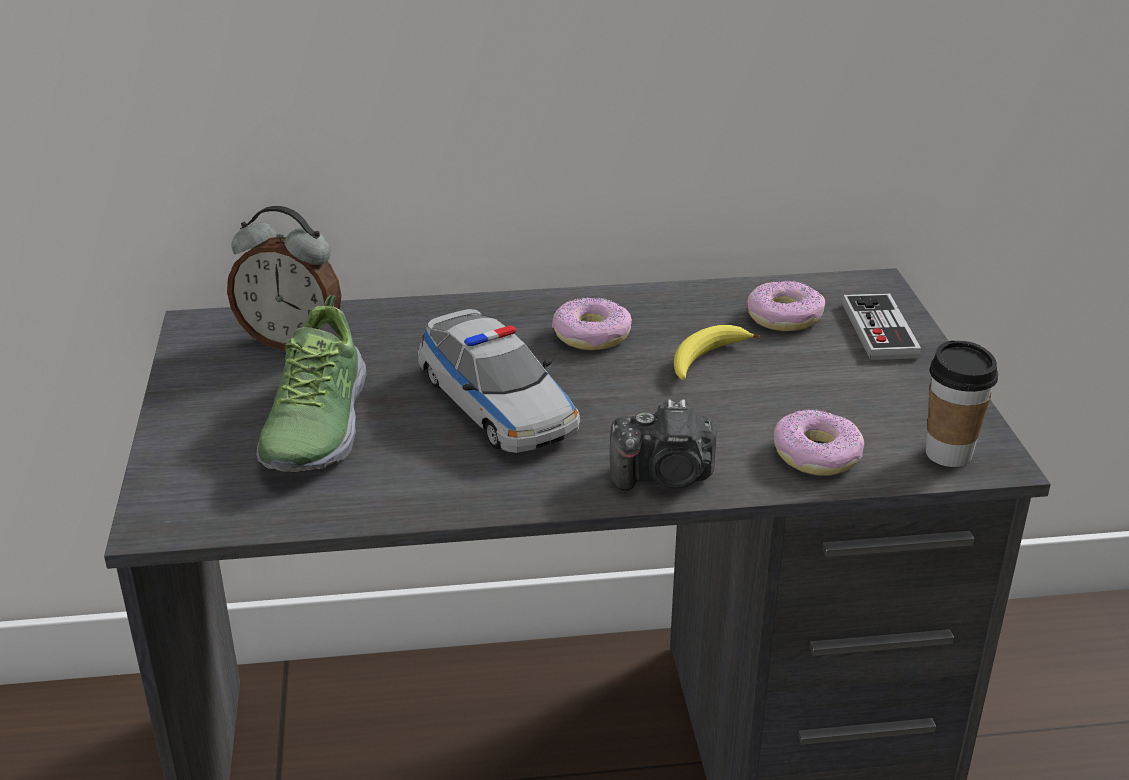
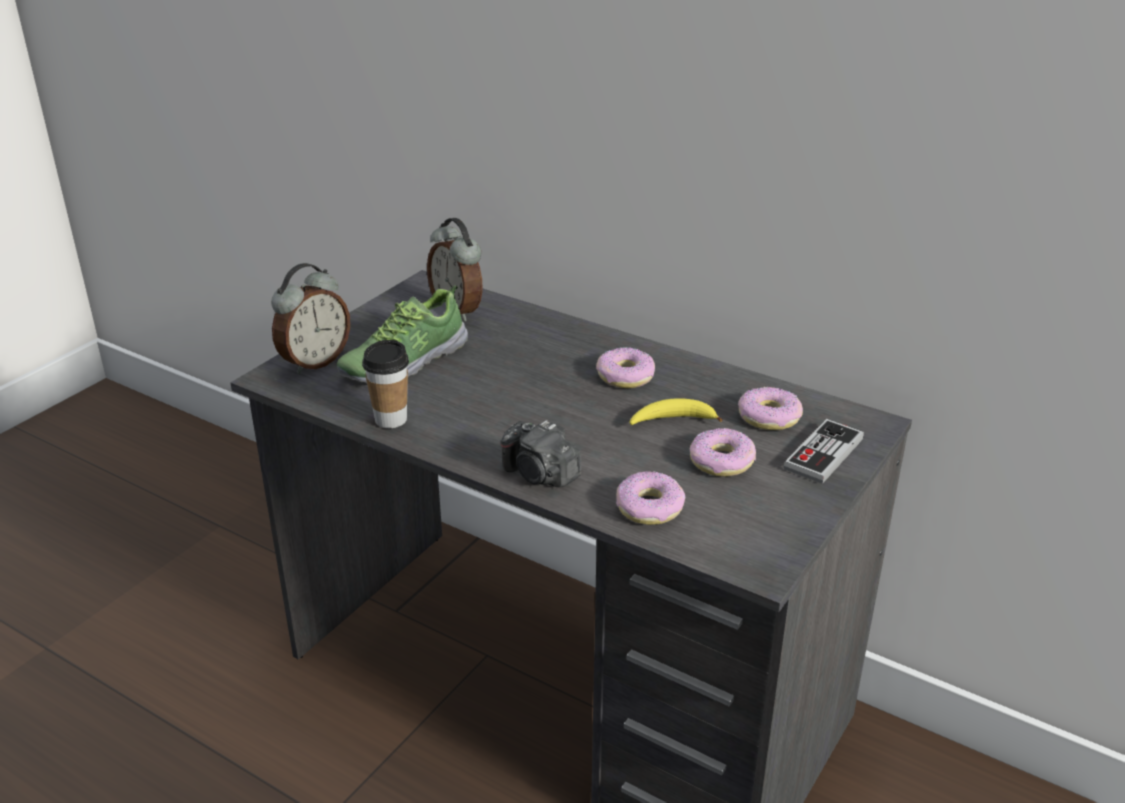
camera: 40 degrees right, 0 degrees up
toy car [418,309,580,453] -> none
cup [926,340,998,467] -> cup moved to [362,340,409,428]
none -> alarm clock [271,263,350,374]
none -> donut [690,428,756,477]

